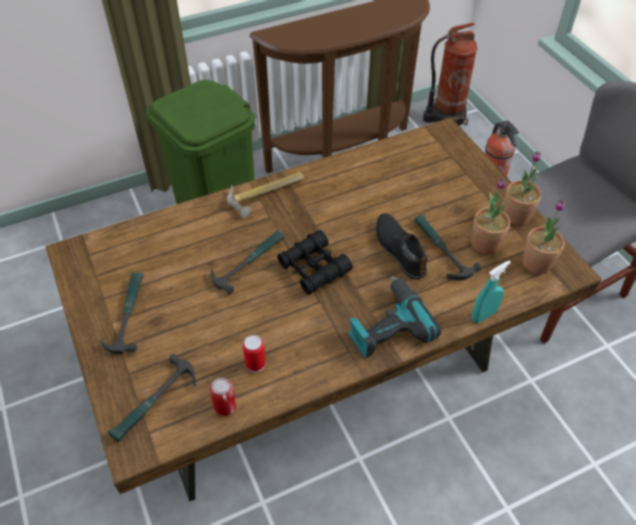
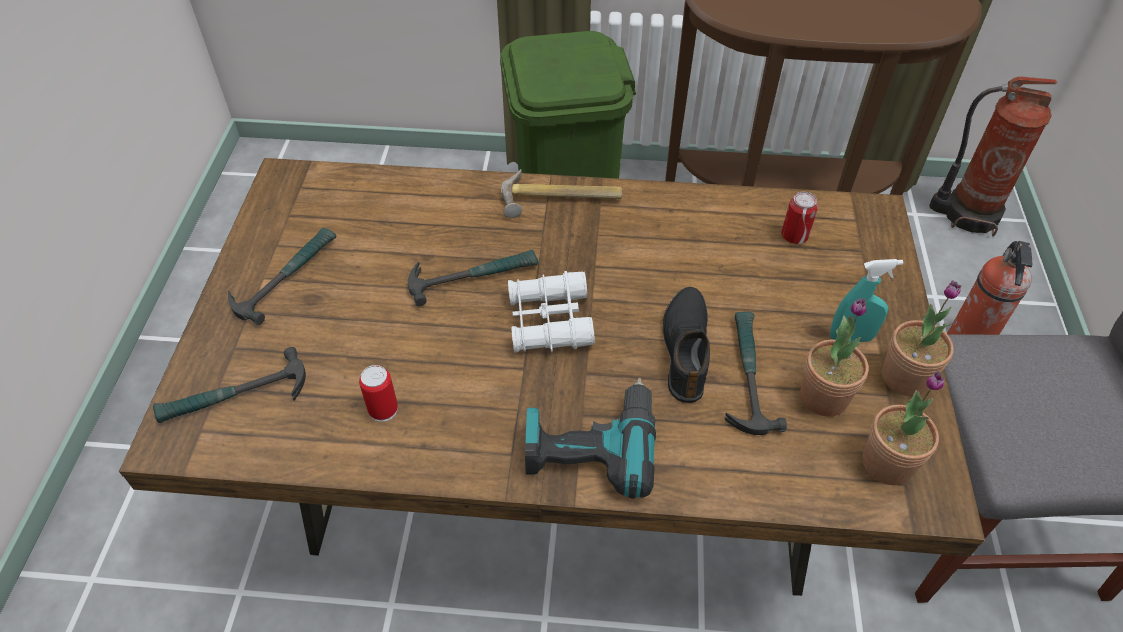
camera: 30 degrees right, 0 degrees up
can [210,377,237,416] -> can moved to [781,192,818,244]
black binoculars [277,230,353,295] -> white binoculars [508,271,595,353]
turquoise spray bottle [472,261,511,323] -> turquoise spray bottle moved to [830,259,903,342]

